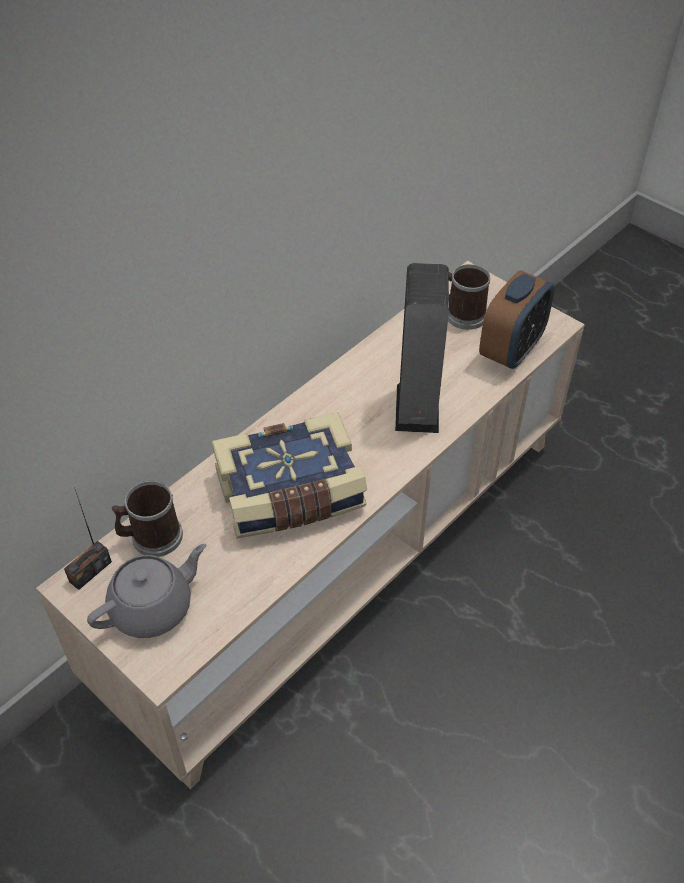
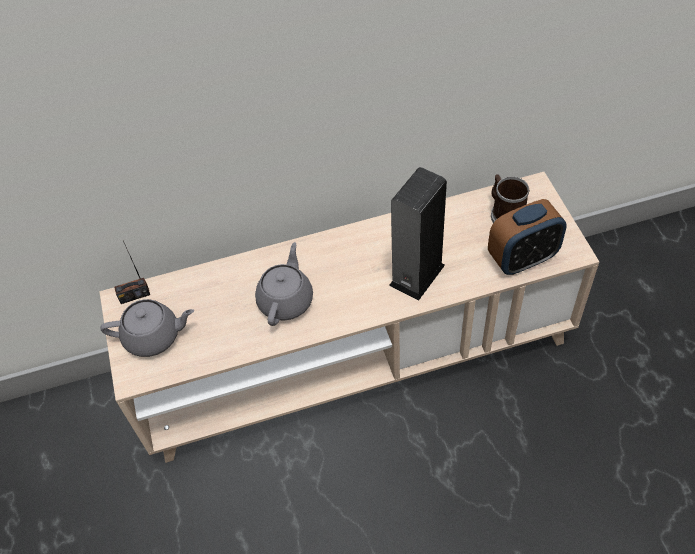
camera: 35 degrees right, 5 degrees up
mug [112,481,183,557] -> none
book [212,412,367,538] -> grey teapot [255,242,313,326]

